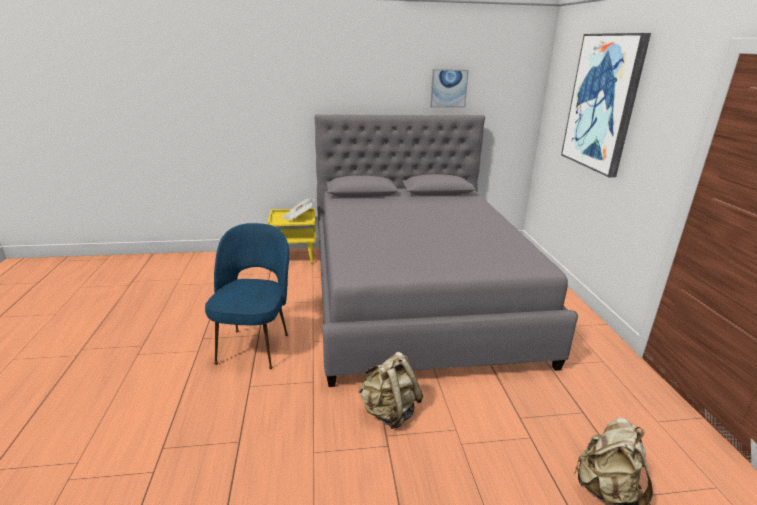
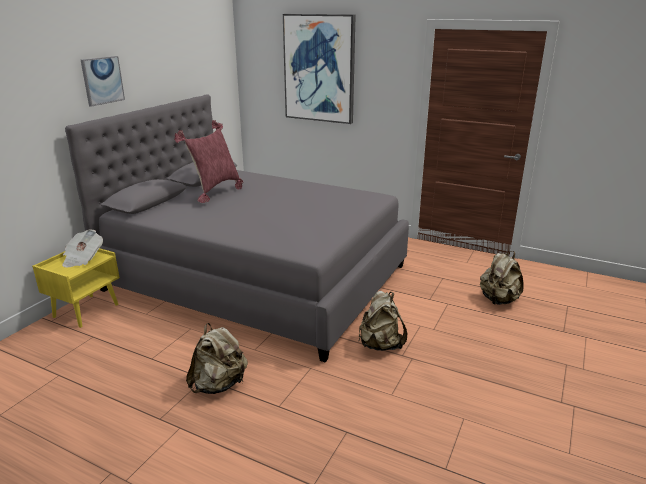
camera: 55 degrees left, 0 degrees up
blue chair [205,223,289,369] -> beige backpack [186,323,248,394]
picture [430,69,469,108] -> picture moved to [81,56,125,107]
none -> red pillow [174,120,243,203]

